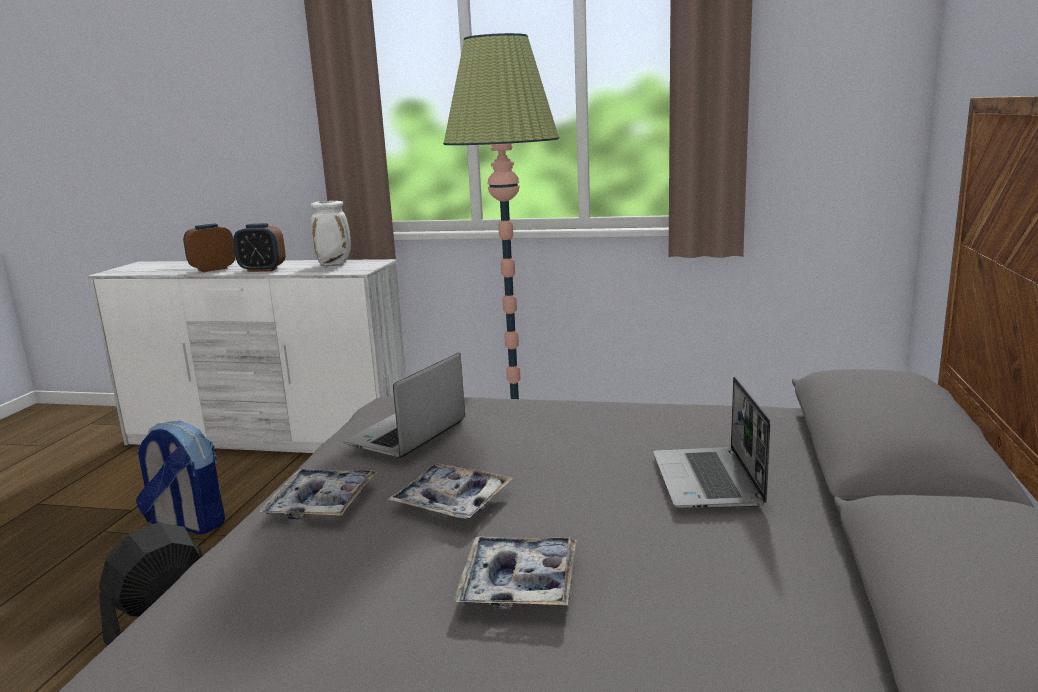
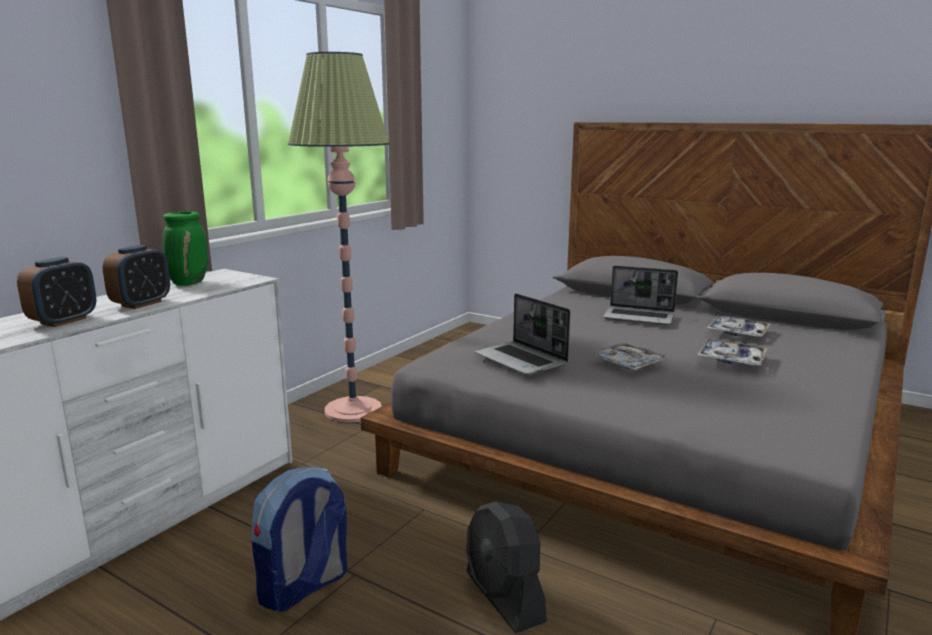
camera: 70 degrees left, 0 degrees up
alarm clock [183,223,236,272] -> alarm clock turned 135 degrees counterclockwise [17,257,96,327]
tray [259,468,377,519] -> tray moved to [707,316,771,337]
white vase [310,201,351,265] -> green vase [163,211,208,286]

